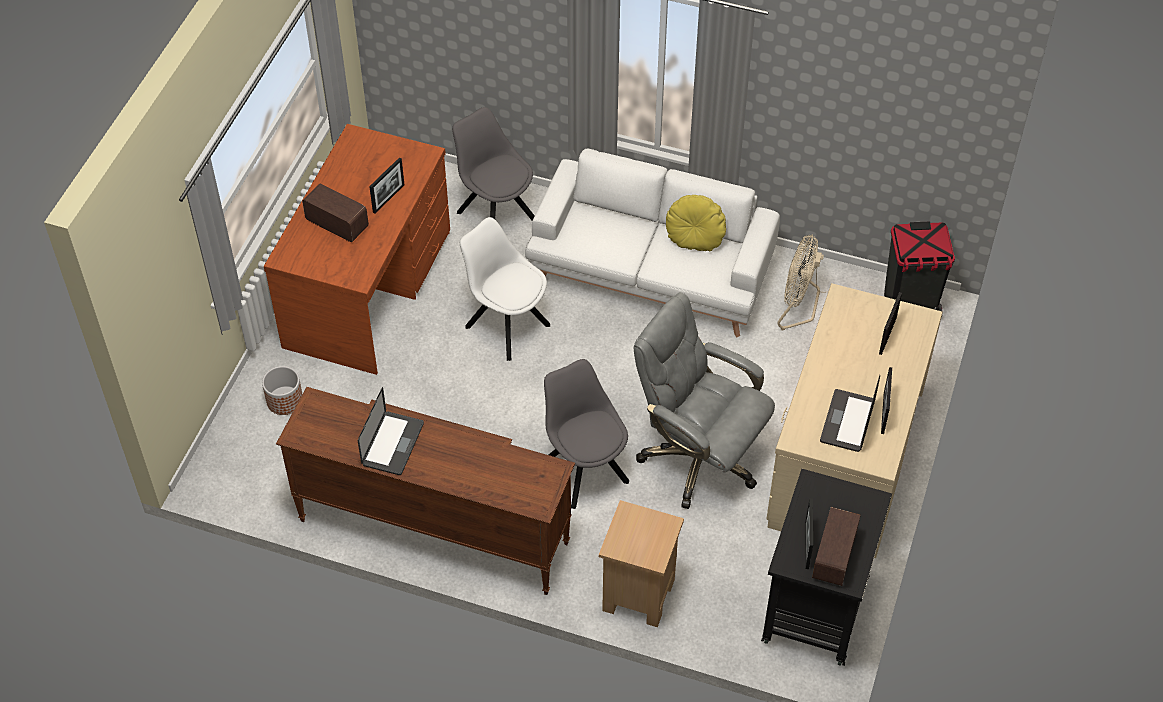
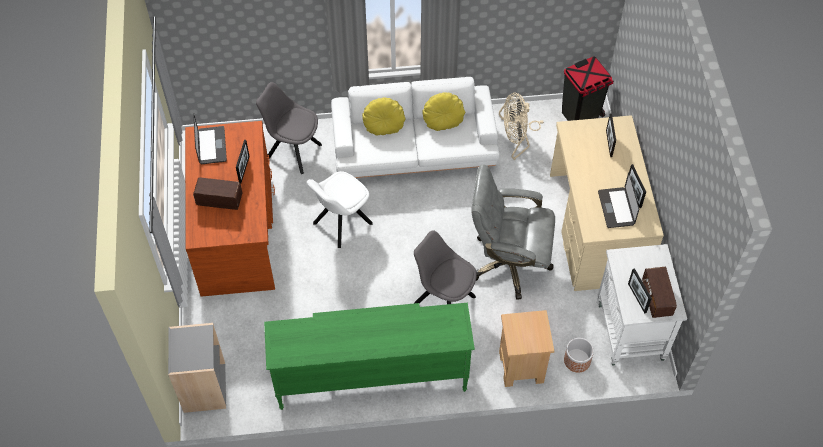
camera: 25 degrees left, 5 degrees up
planter [262,366,302,415] -> planter moved to [564,338,594,373]
brown cabinet [276,387,575,595] -> green cabinet [264,303,475,410]
laptop [358,387,424,475] -> laptop moved to [193,114,227,164]
white chair [460,217,550,361] -> white chair turned 60 degrees counterclockwise [307,171,373,248]
black cart [761,469,892,666] -> white cart [596,244,687,366]
none -> grey bookcase [168,323,226,413]
none -> yellow pillow [362,98,405,136]

